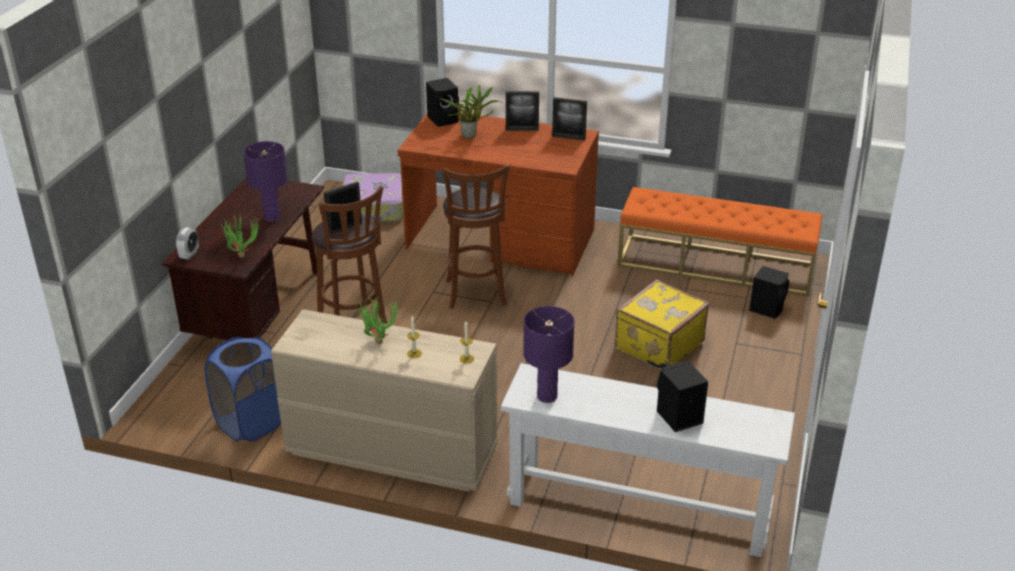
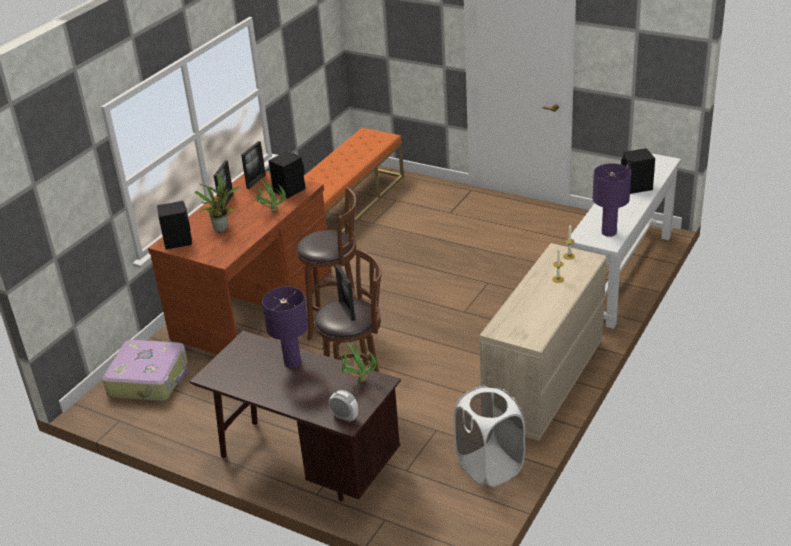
camera: 75 degrees left, 0 degrees up
blue laundry basket [205,337,281,442] -> white laundry basket [454,386,525,487]
potted plant [356,296,400,344] -> potted plant moved to [253,176,286,213]
yellow suitcase [615,279,709,370] -> none
black speaker [749,266,789,319] -> black speaker moved to [268,151,305,199]

